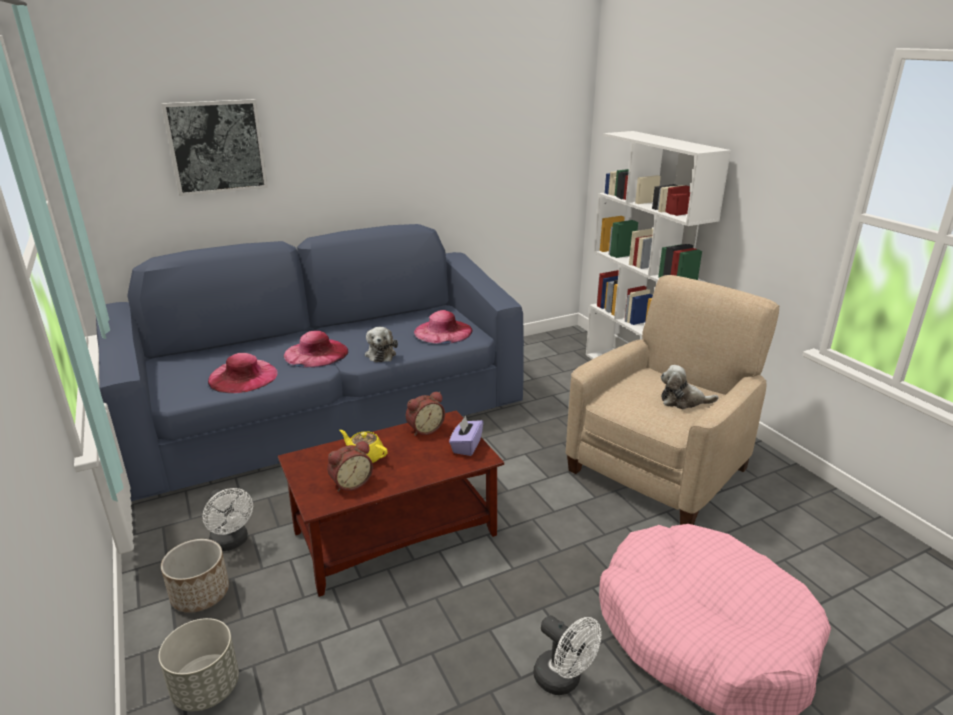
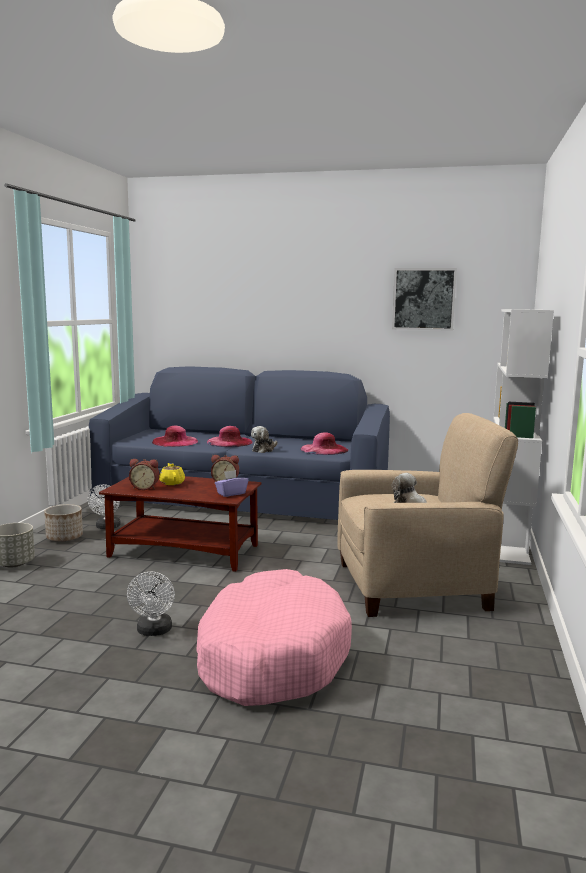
camera: 40 degrees right, 15 degrees down
picture [161,99,268,196] -> picture moved to [392,268,457,331]

